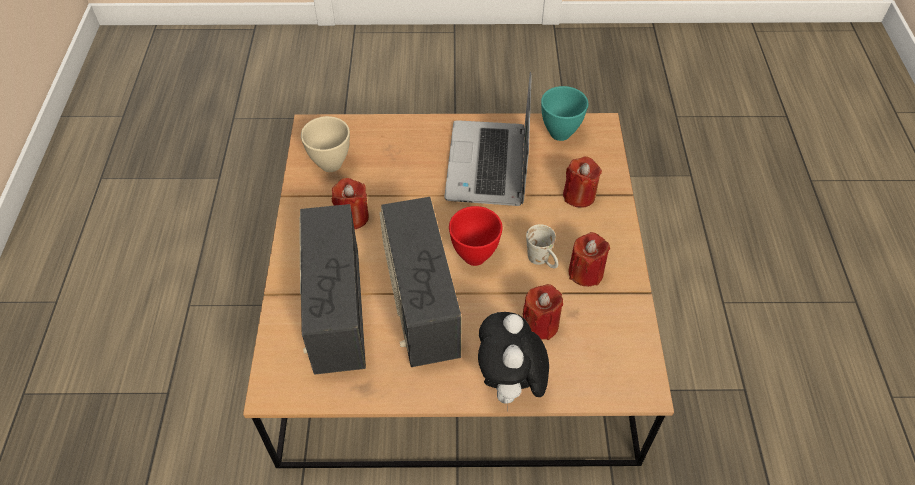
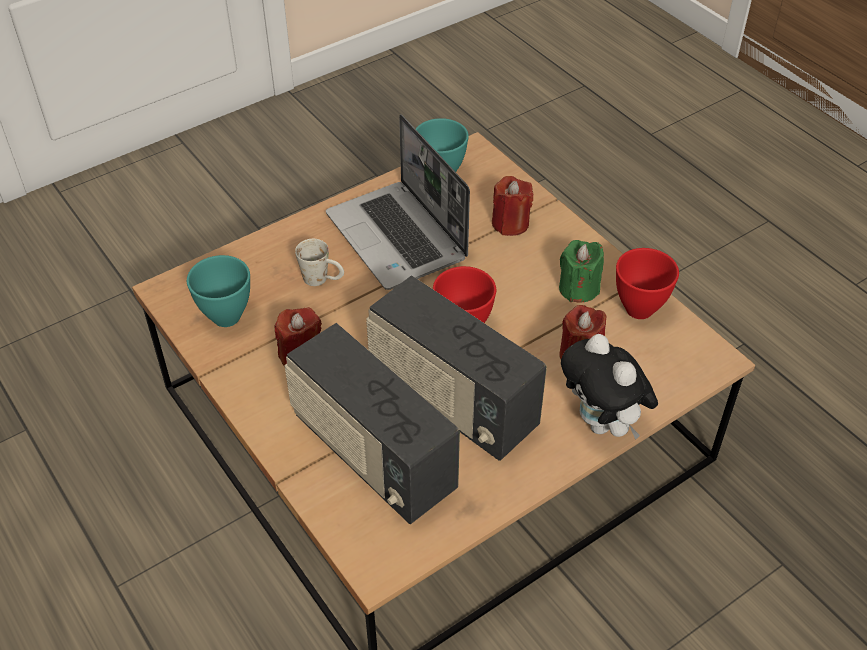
camera: 35 degrees left, 5 degrees down
beige bowl [301,116,350,172] -> turquoise bowl [187,255,250,327]
white mug [526,224,558,268] -> white mug moved to [295,239,344,286]
red candle [569,232,610,287] -> green candle [559,240,604,303]
none -> red bowl [616,248,679,319]

